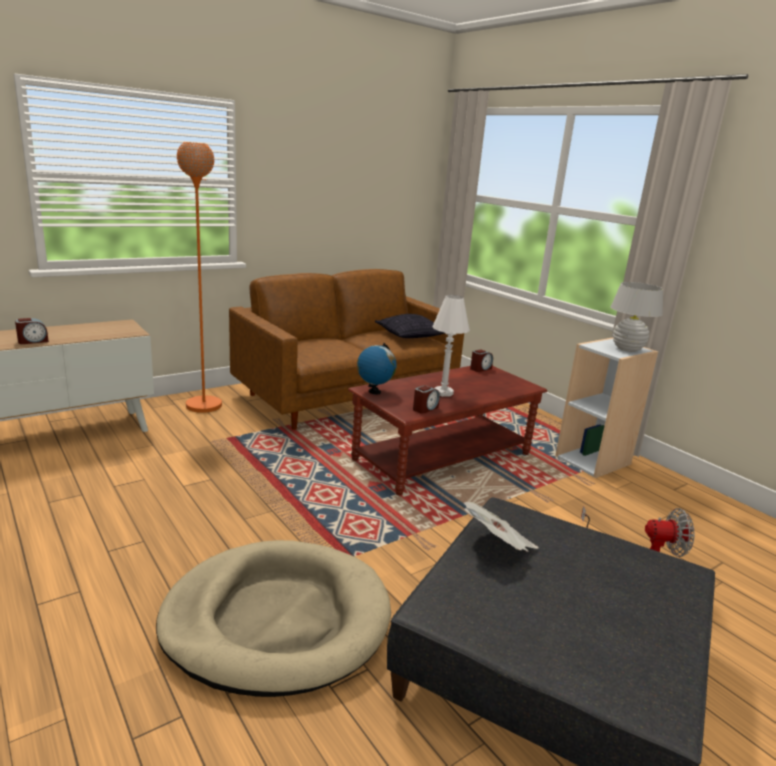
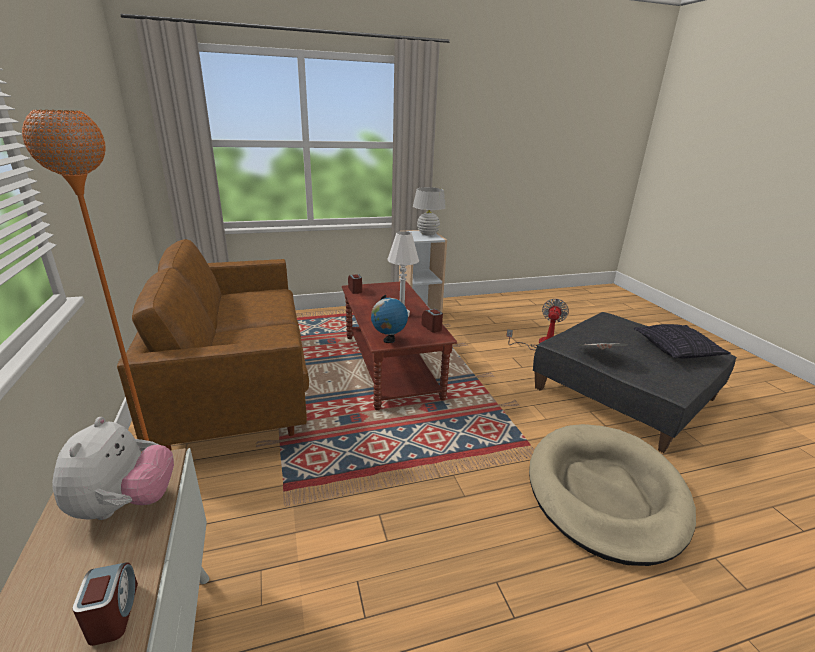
camera: 70 degrees left, 5 degrees up
pillow [375,314,445,338] -> pillow moved to [634,324,731,358]
none -> plush toy [52,417,174,520]

